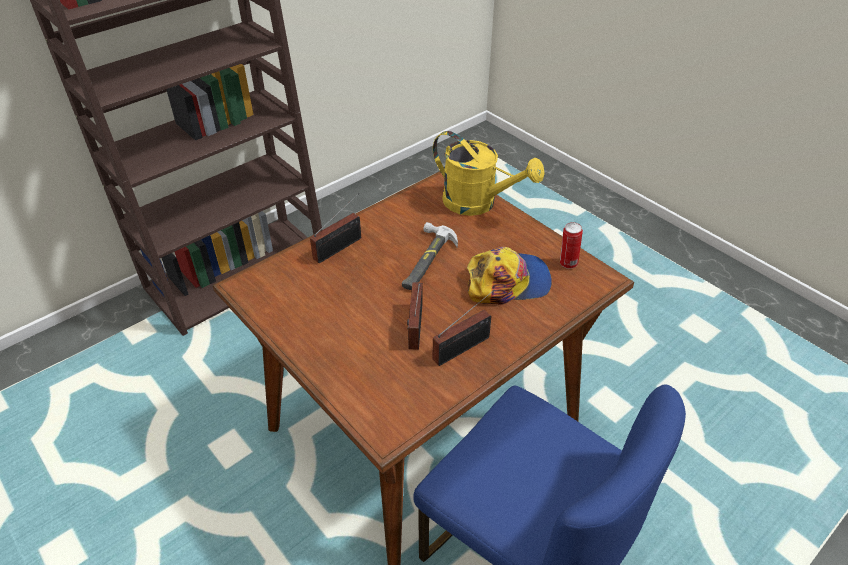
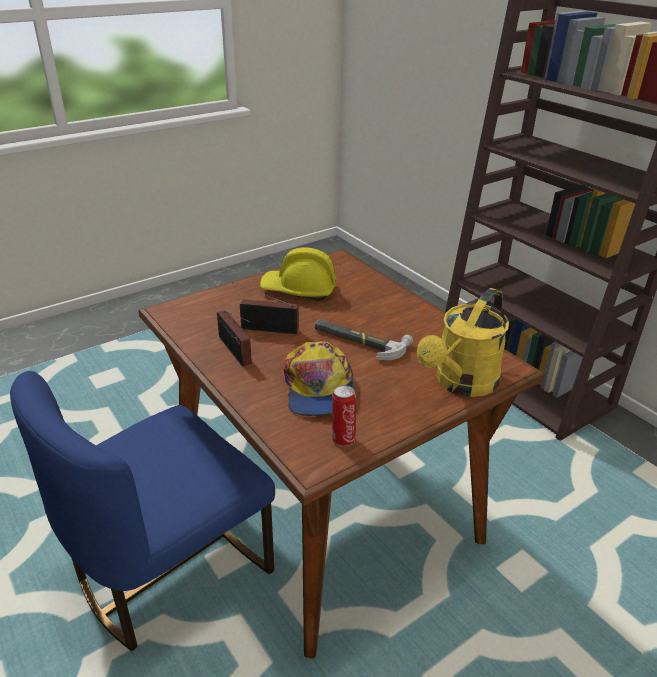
camera: 95 degrees right, 10 degrees down
radio [310,193,361,263] -> none
none -> yellow hard hat [260,247,336,301]

